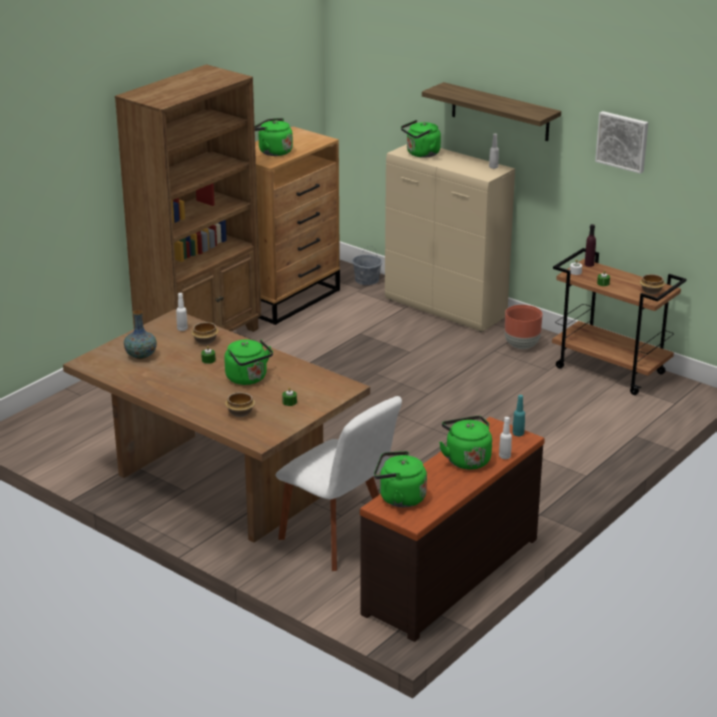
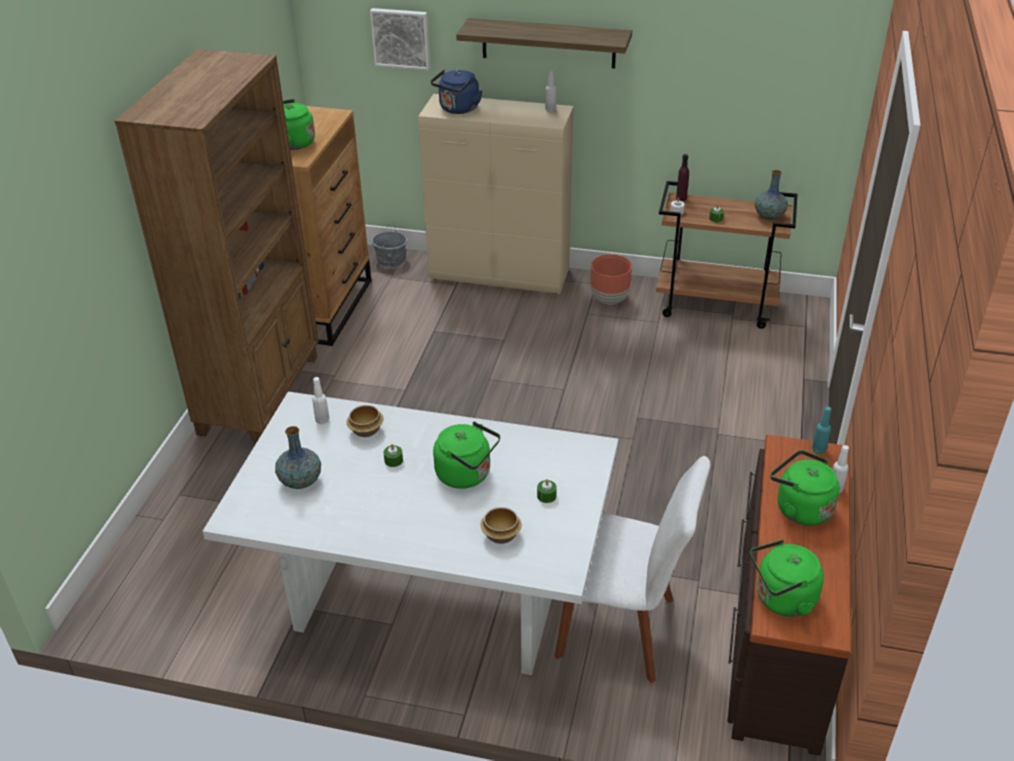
camera: 25 degrees left, 10 degrees up
brown dining table [63,309,370,543] -> white dining table [203,391,619,675]
green kettle [401,120,441,158] -> blue kettle [431,70,482,114]
picture [595,111,648,174] -> picture moved to [370,8,430,70]
bowl [640,274,665,294] -> vase [755,170,788,220]

